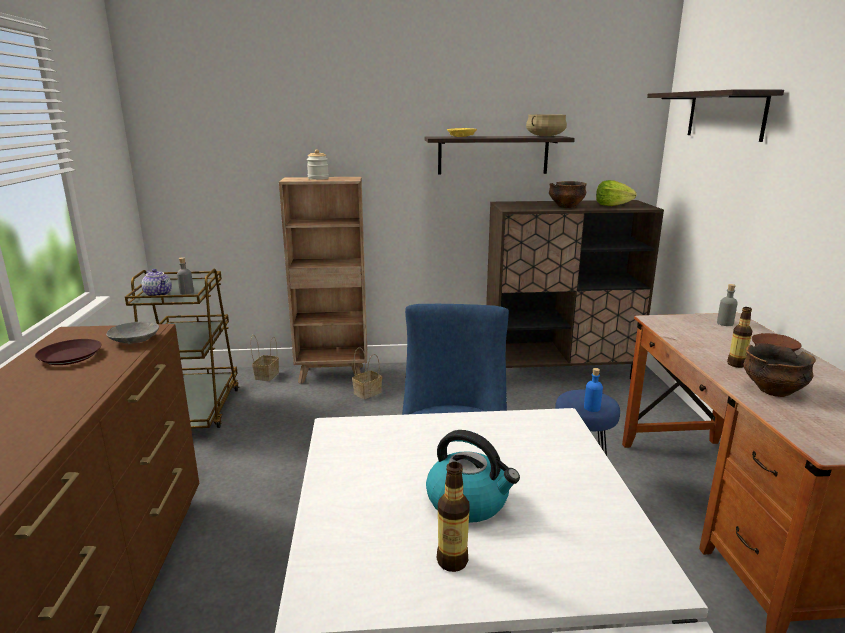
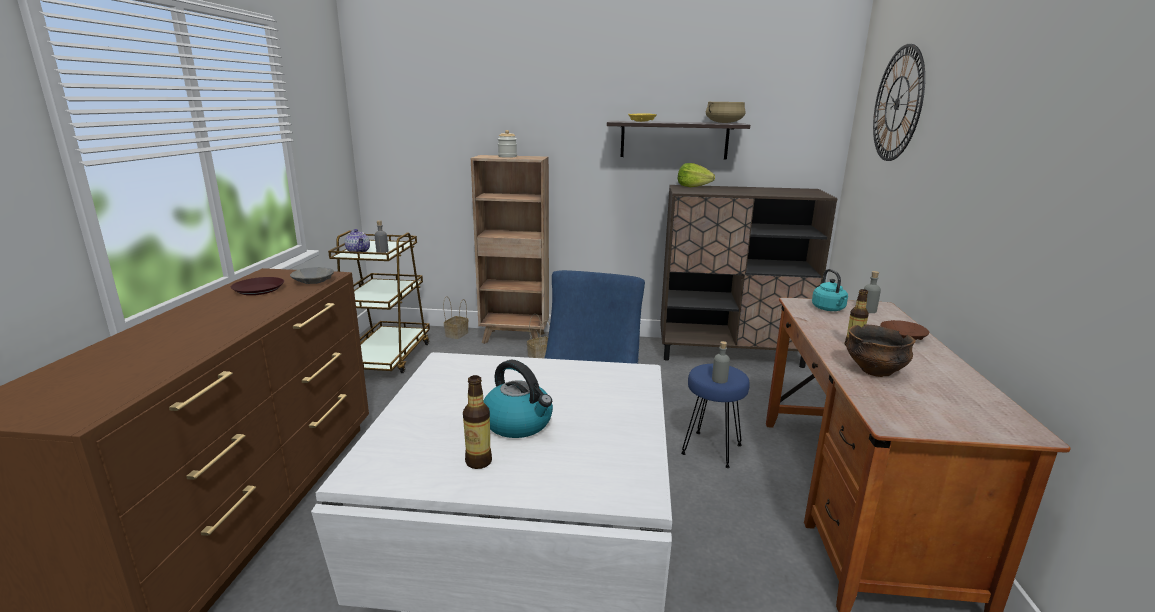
camera: 10 degrees right, 0 degrees up
bowl [549,181,587,208] -> none
blue bottle [584,368,603,412] -> grey bottle [712,341,730,384]
lettuce [596,180,636,206] -> lettuce moved to [678,163,715,187]
shelf [647,90,784,142] -> wall clock [873,44,925,161]
none -> turquoise kettle [812,269,848,311]

